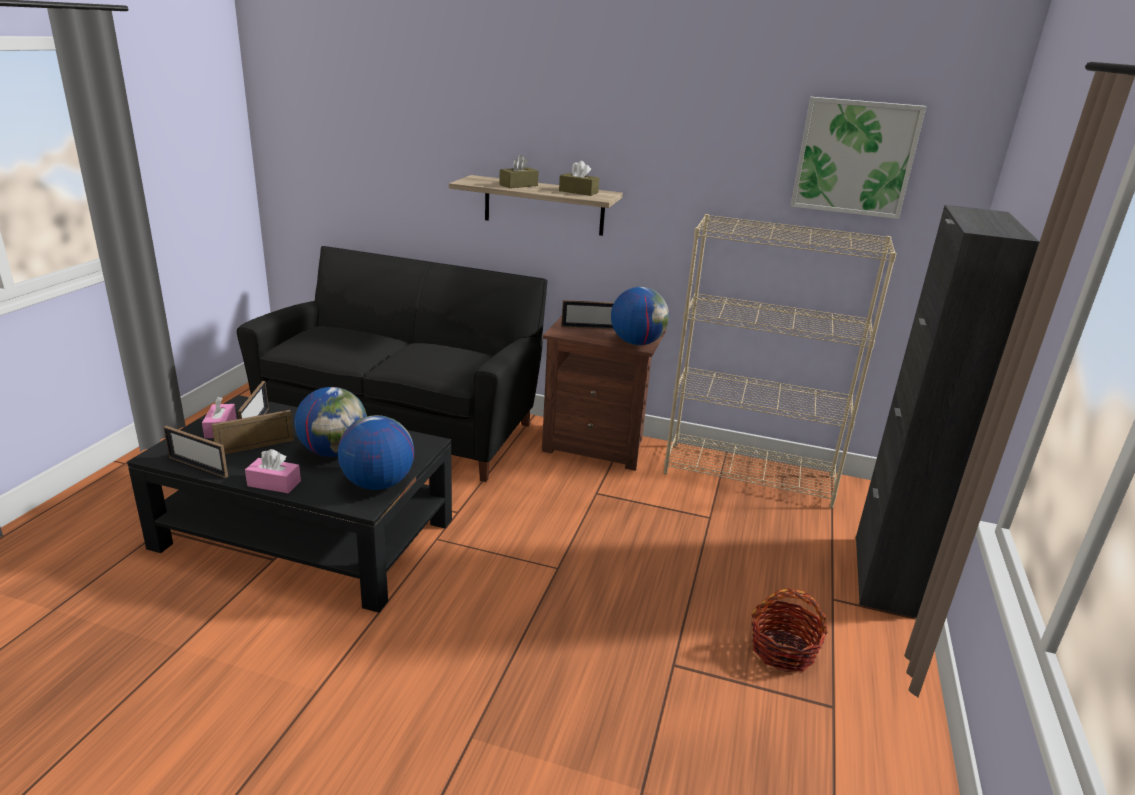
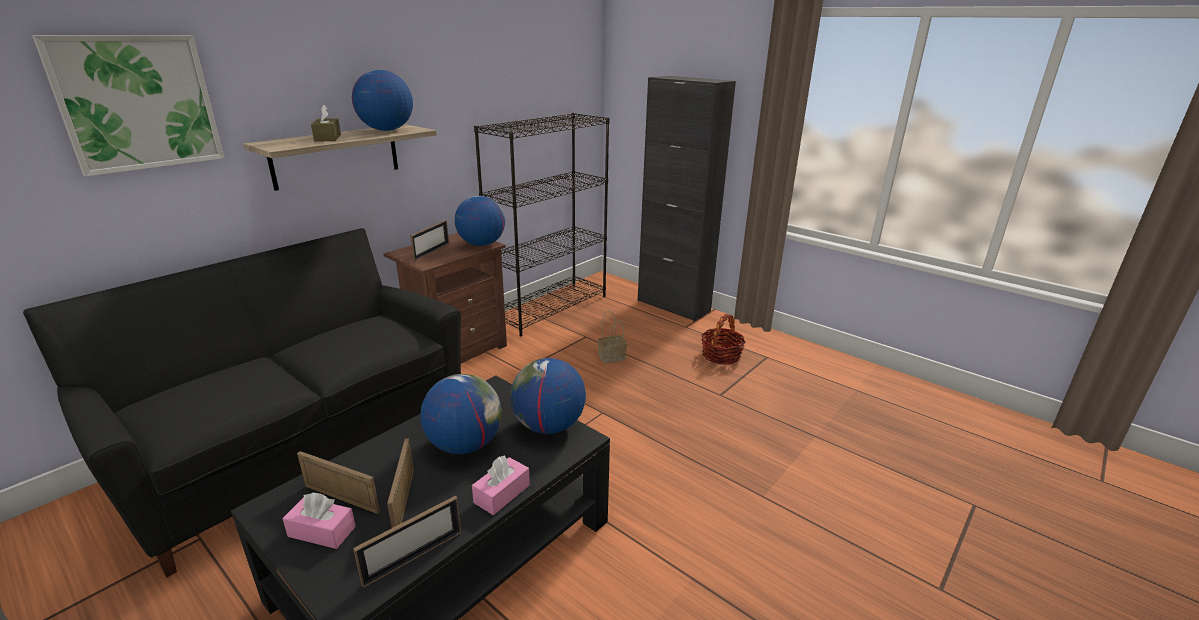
camera: 65 degrees left, 0 degrees up
brown tissue box [559,161,599,196] -> globe [352,70,413,131]
beige bookcase [664,214,897,508] -> black bookcase [474,113,610,336]
picture [790,97,926,219] -> picture moved to [32,35,224,177]
none -> basket [598,311,627,363]

